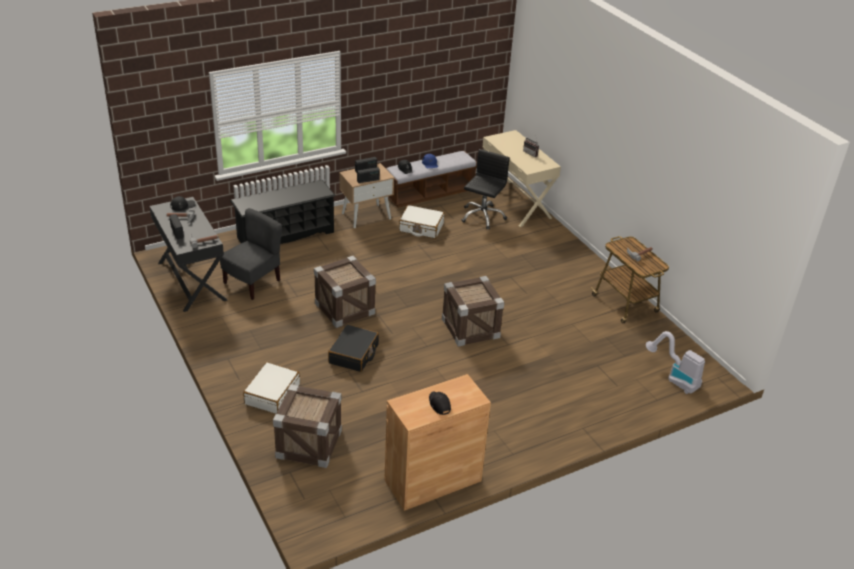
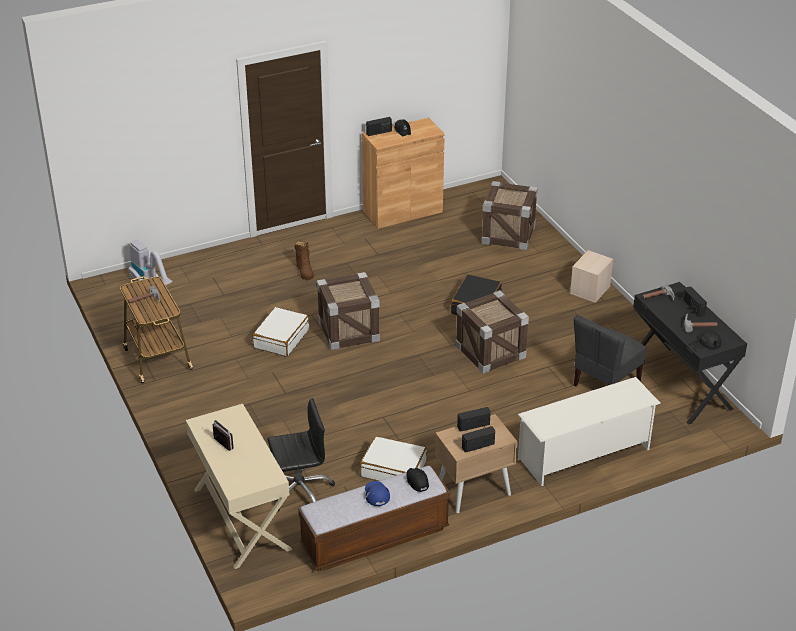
camera: 175 degrees left, 0 degrees up
black shoe rack [230,180,336,244] -> white shoe rack [518,377,661,486]
white suitcase [243,362,300,414] -> white suitcase moved to [252,307,309,357]
black office chair [461,149,510,229] -> black office chair turned 135 degrees counterclockwise [268,398,335,512]
none -> brown boot [295,240,314,280]
none -> radio [366,117,392,136]
none -> beige storage box [570,250,613,303]

